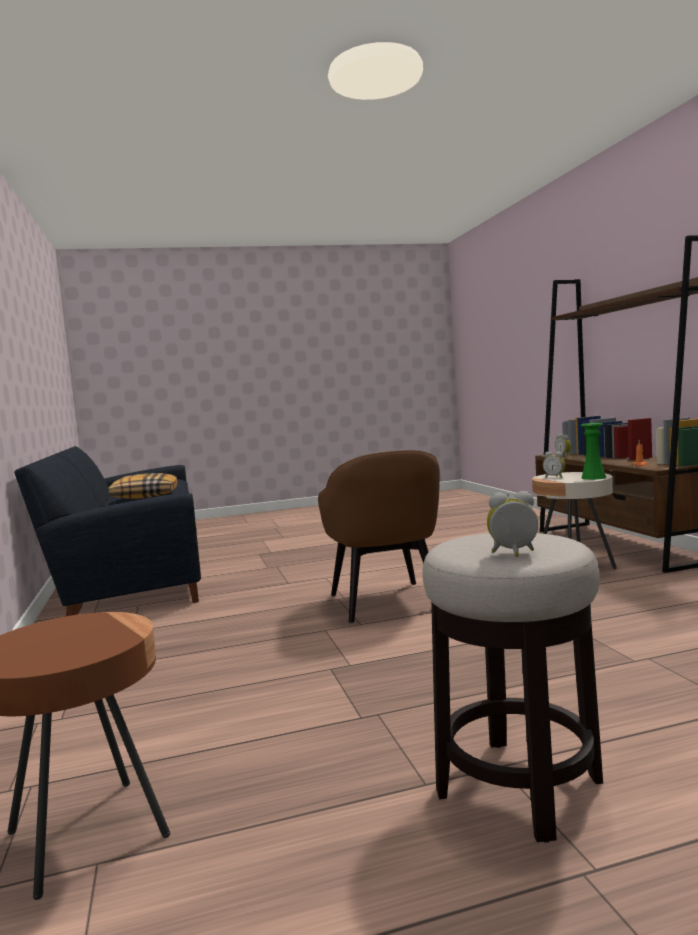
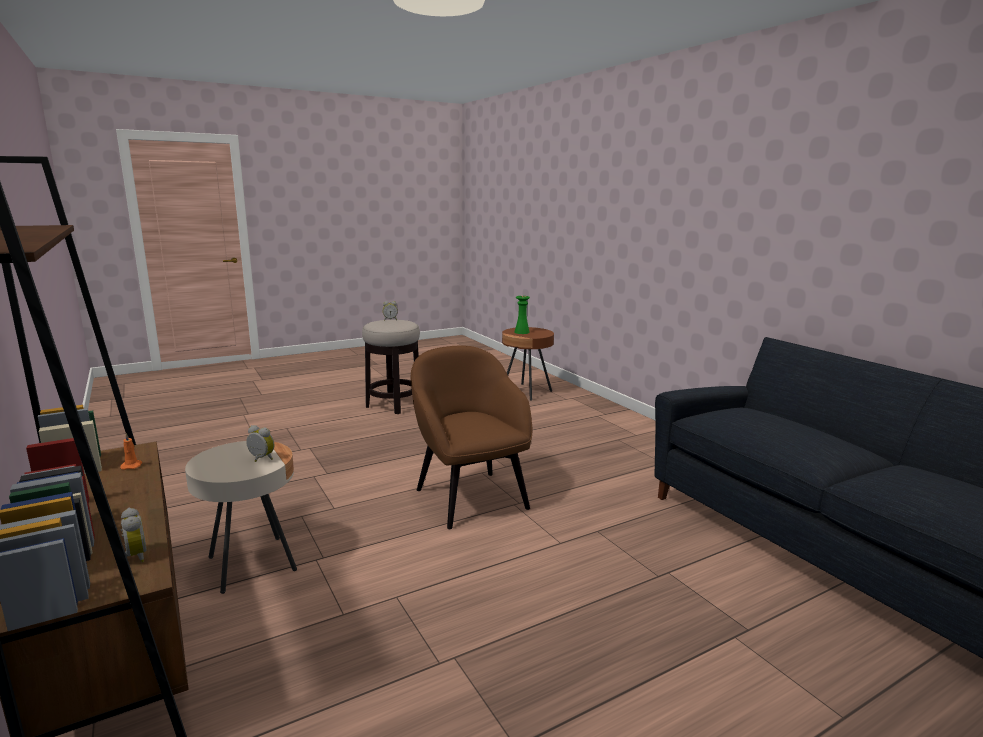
camera: 165 degrees right, 10 degrees up
pillow [108,473,178,499] -> none
green vase [581,423,606,480] -> green vase moved to [514,296,530,334]

